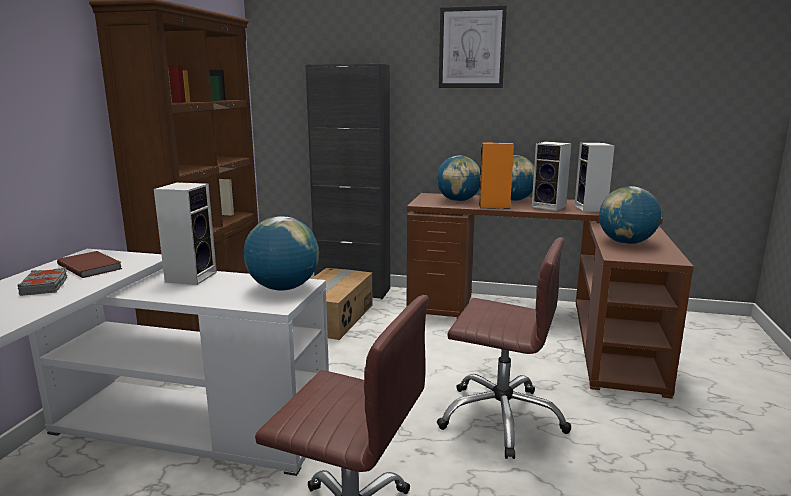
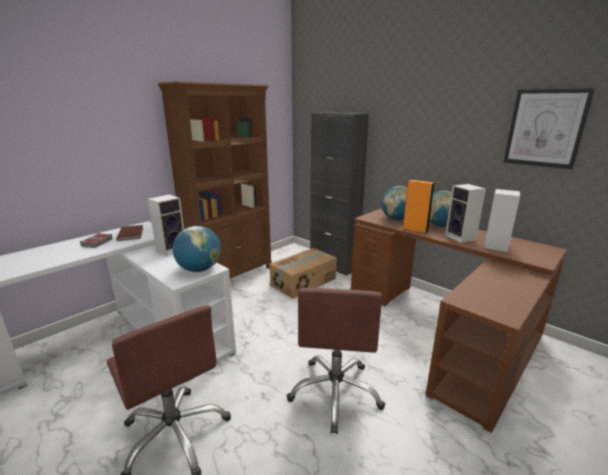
camera: 30 degrees right, 5 degrees up
brown office chair [437,237,571,459] -> brown office chair turned 45 degrees clockwise [287,288,385,434]
picture [439,5,507,88] -> picture moved to [504,88,595,169]
globe [599,186,661,244] -> none

